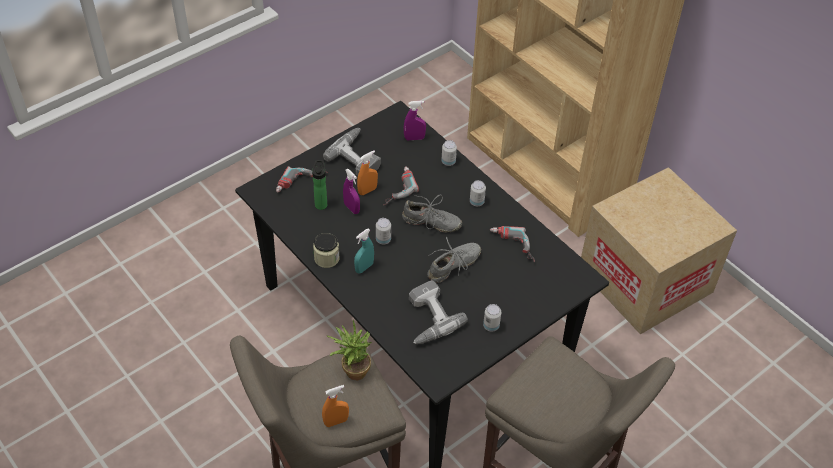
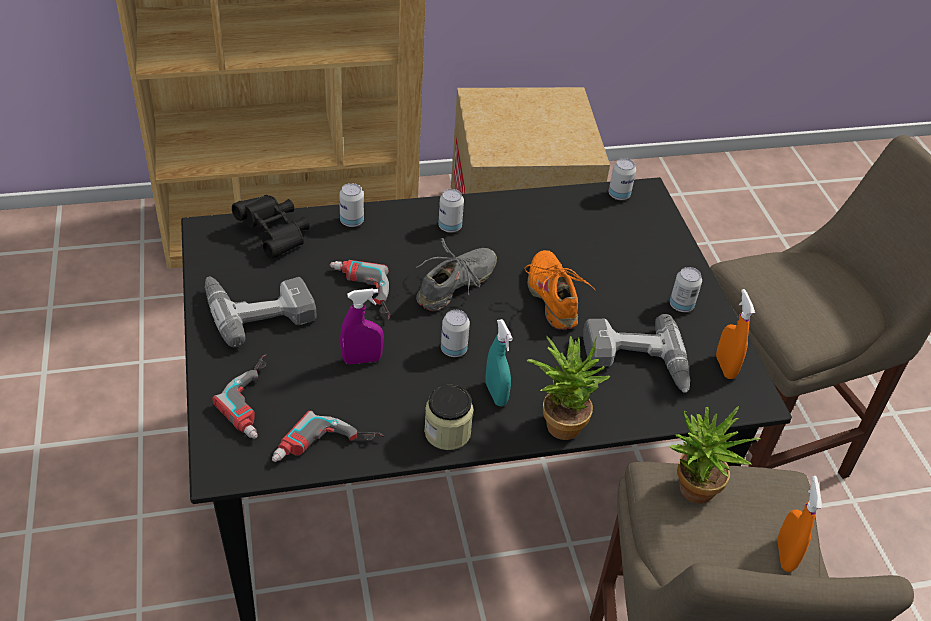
camera: 65 degrees left, 5 degrees down
bottle [312,160,327,210] -> none
orange spray bottle [357,150,378,195] -> orange spray bottle moved to [716,289,755,379]
purple spray bottle [404,101,426,140] -> black binoculars [232,195,310,259]
grey shoe [427,237,481,283] -> orange shoe [524,250,595,330]
power drill [490,226,535,262] -> power drill moved to [272,411,384,462]
none -> potted plant [527,335,611,440]
none -> can [608,158,636,200]

